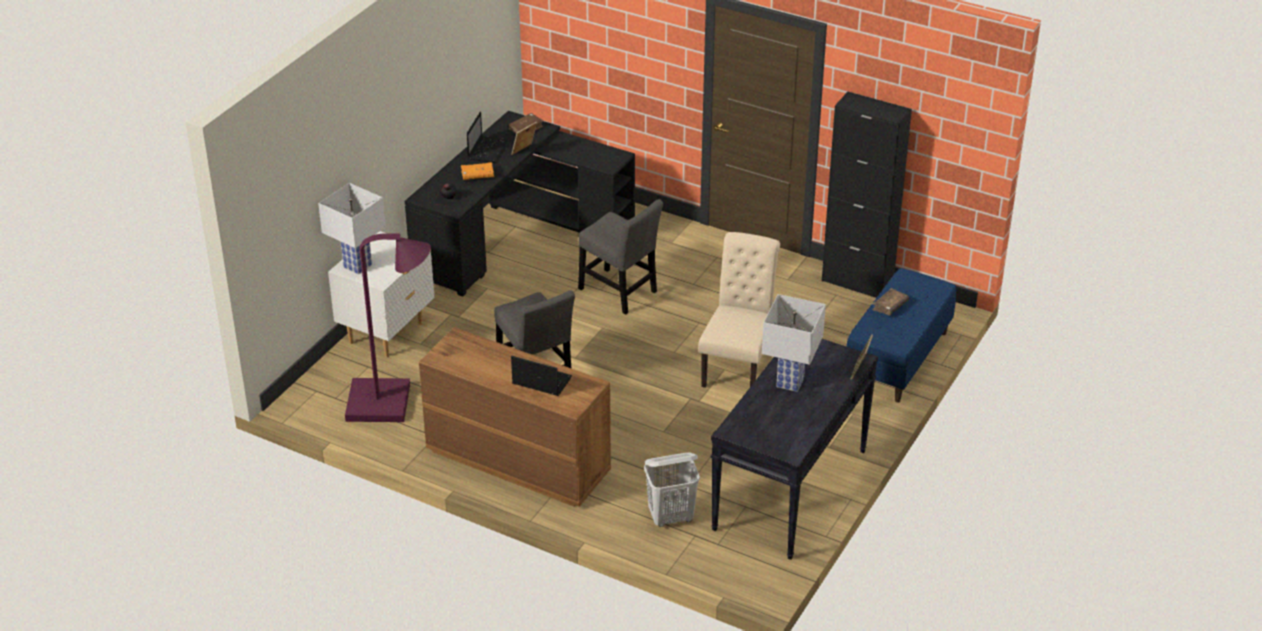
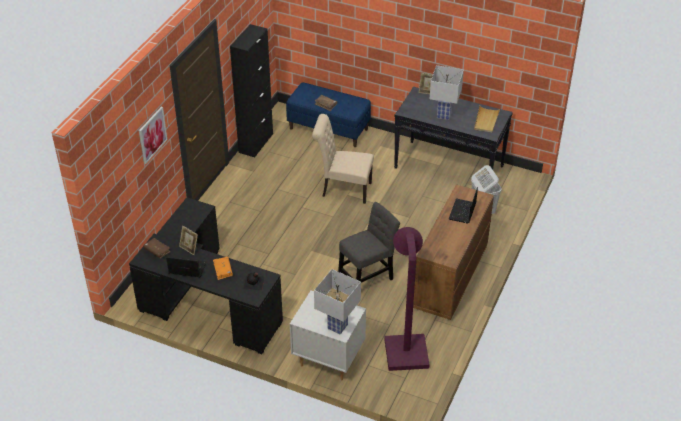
camera: 95 degrees left, 5 degrees up
grey chair [578,199,663,315] -> none
none -> picture [139,107,168,164]
none -> beige tray [474,106,500,133]

